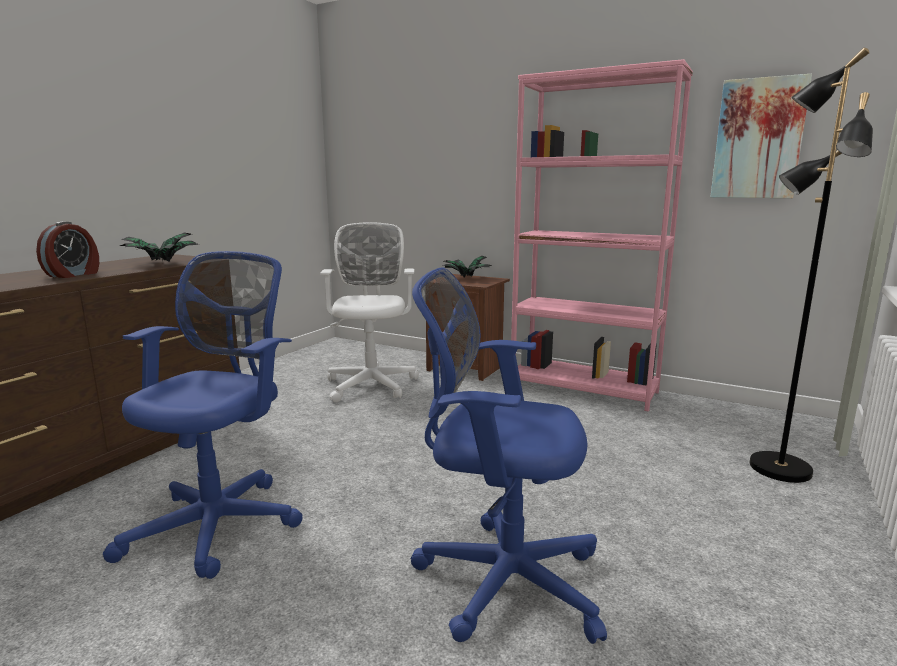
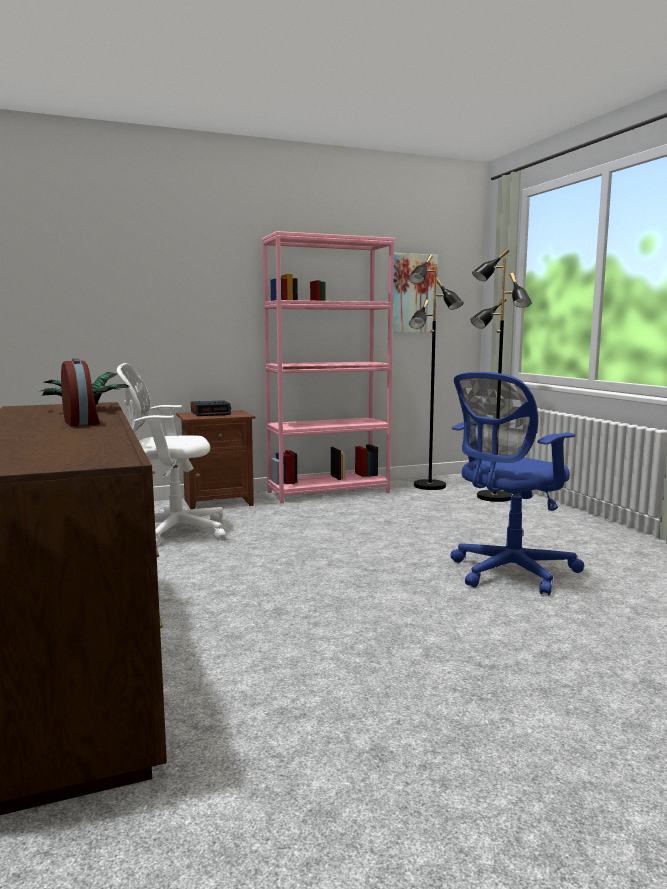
camera: 50 degrees left, 5 degrees down
blue office chair [103,251,303,579] -> none
white office chair [320,222,419,403] -> white office chair turned 45 degrees counterclockwise [117,363,226,546]
potted plant [442,256,491,277] -> alarm clock [191,400,231,416]
none -> black floor lamp [408,254,464,490]

